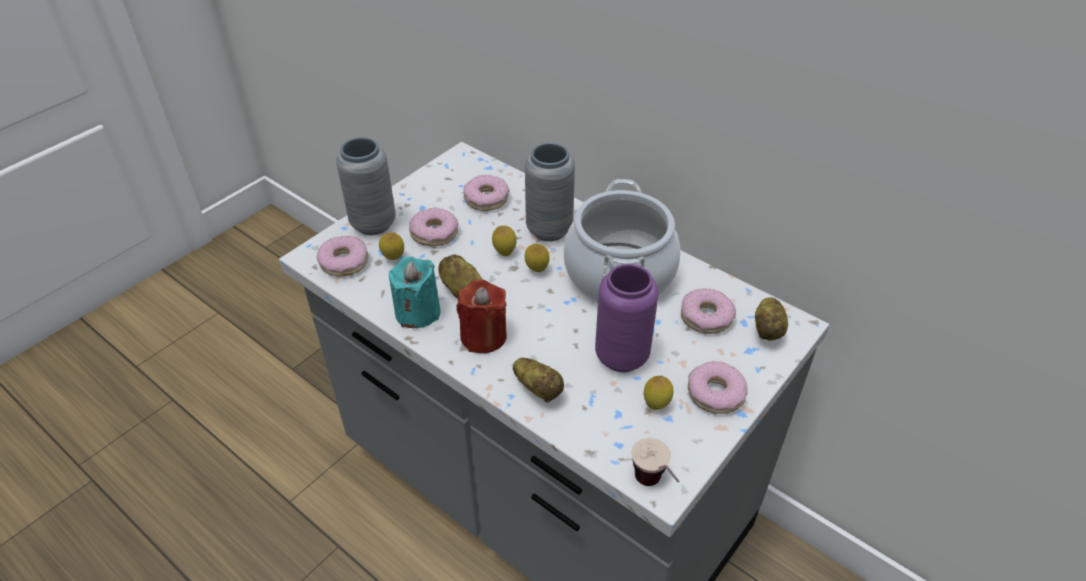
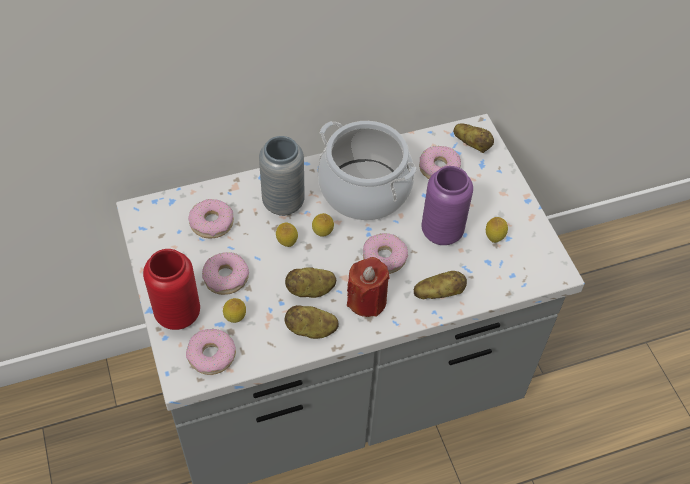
camera: 60 degrees left, 10 degrees up
grey vase [336,137,396,235] -> red vase [143,249,200,330]
turquoise candle [389,257,441,328] -> potato [285,305,339,339]
cup [631,438,679,486] -> none
donut [688,361,748,414] -> donut moved to [363,233,408,274]

